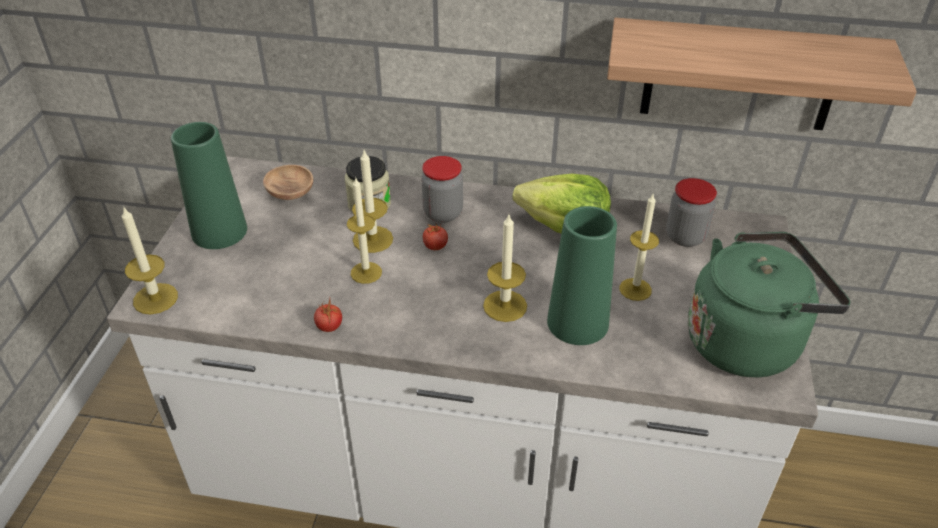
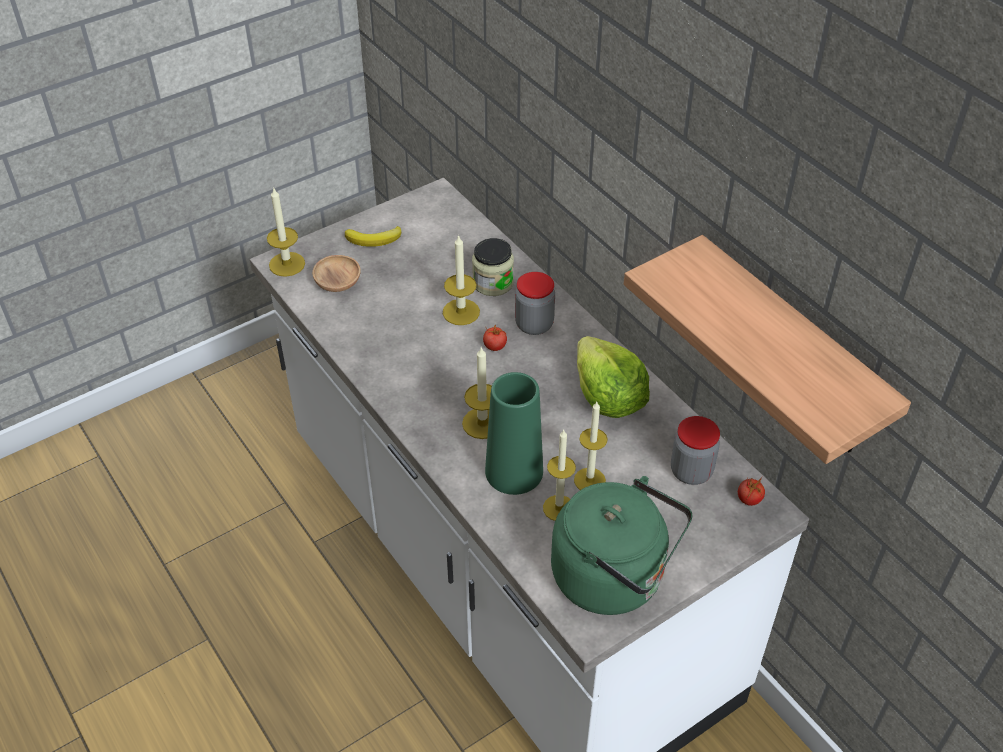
camera: 45 degrees right, 5 degrees up
green vase [171,122,247,249] -> banana [345,226,401,247]
brown bowl [263,165,313,200] -> brown bowl moved to [312,255,361,292]
tomato [314,299,342,332] -> tomato moved to [738,477,765,506]
candle [347,178,382,284] -> candle moved to [543,429,576,521]

